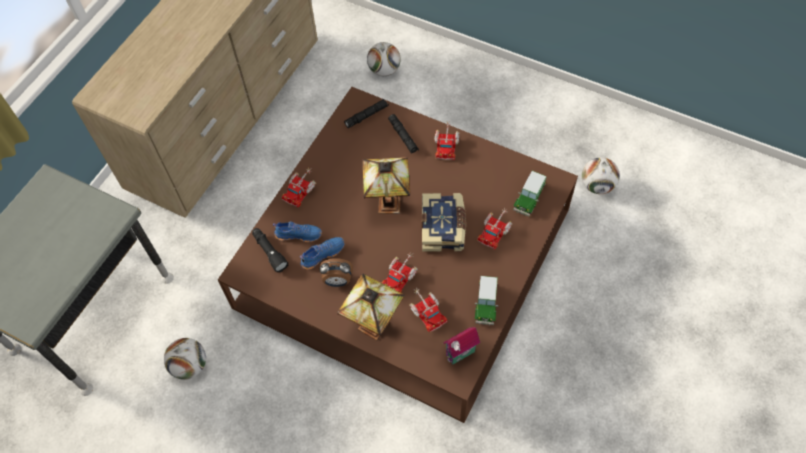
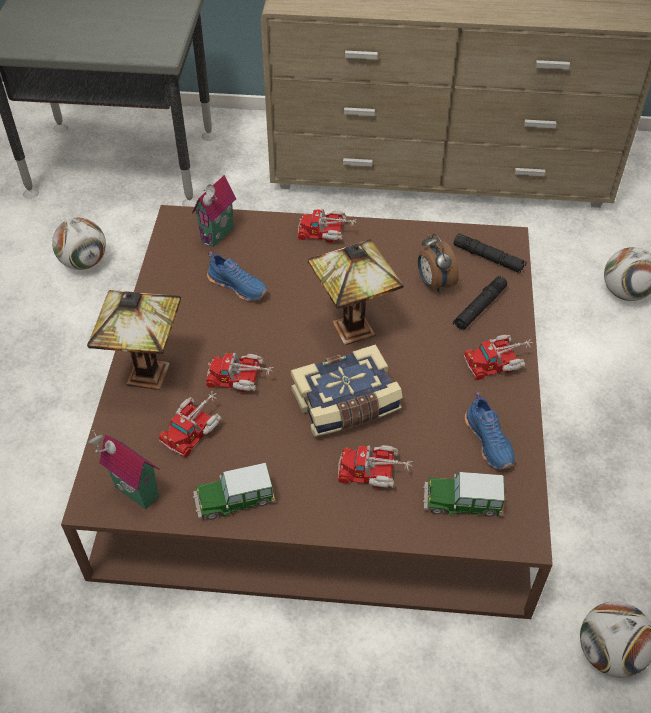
camera: 65 degrees right, 10 degrees down
black flashlight [252,228,288,273] -> toy house [192,175,236,247]
blue shoe [273,222,322,242] -> blue shoe moved to [465,392,515,470]
alarm clock [319,258,353,287] -> alarm clock moved to [418,234,459,293]

